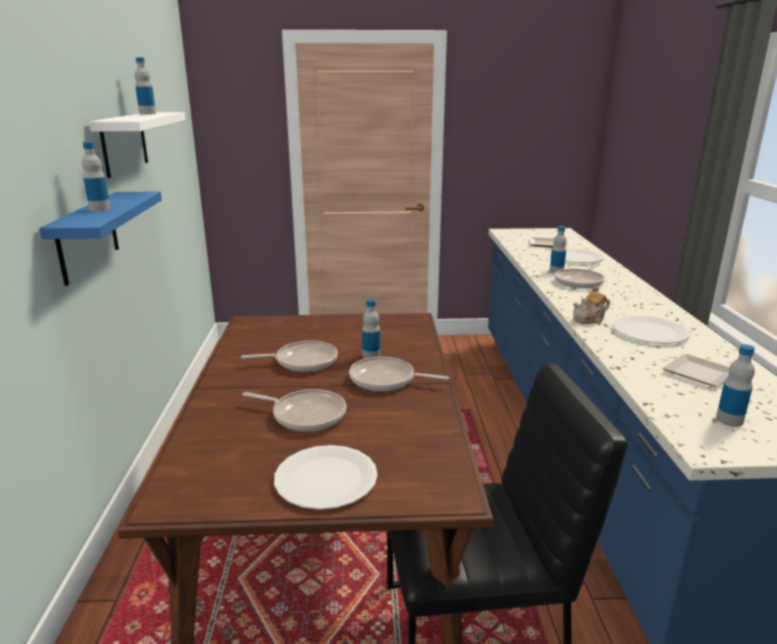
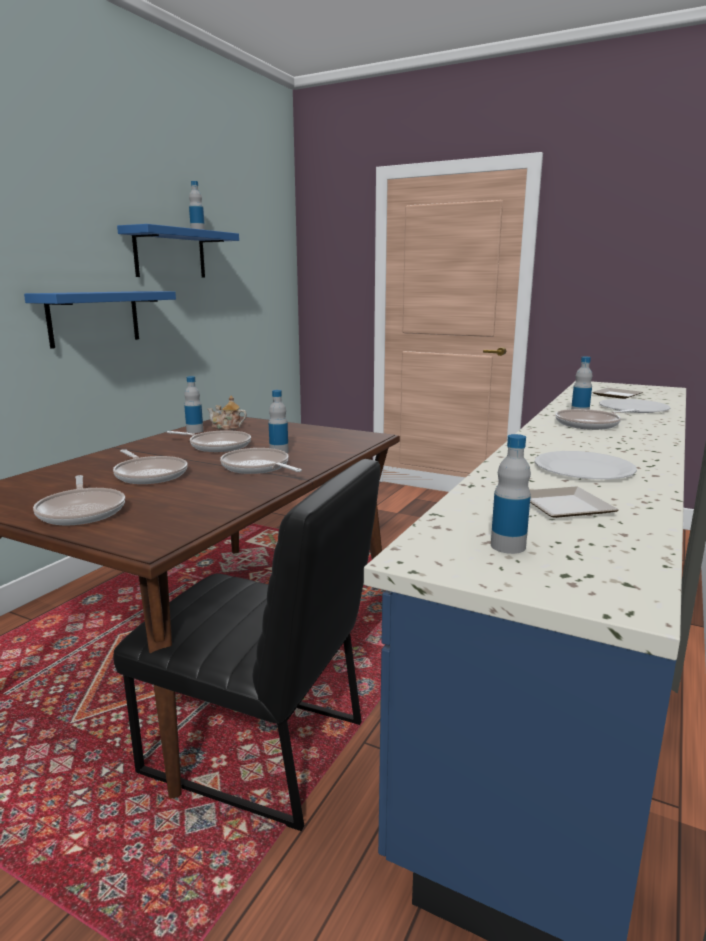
camera: 30 degrees right, 5 degrees down
bottle [82,142,111,211] -> bottle moved to [184,376,203,433]
white shelf [89,112,186,178] -> blue shelf [117,224,239,278]
white plate [274,445,378,510] -> frying pan [33,475,125,526]
teapot [573,286,610,324] -> teapot moved to [207,396,247,430]

